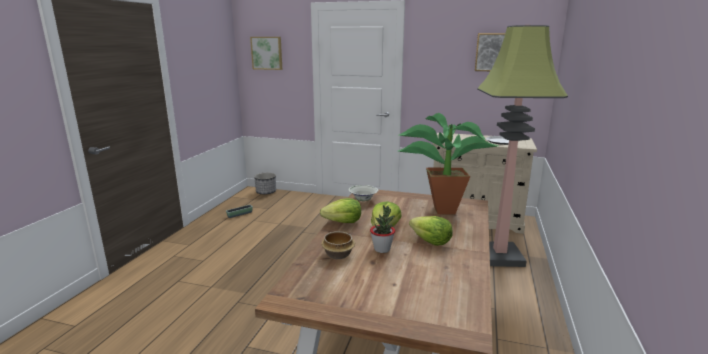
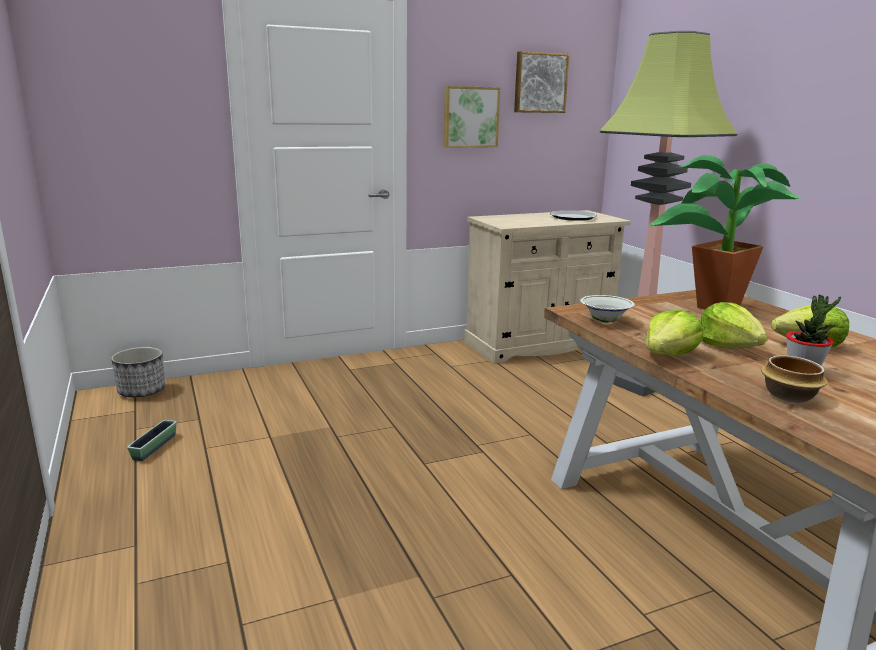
camera: 40 degrees left, 0 degrees up
picture [250,37,282,70] -> picture moved to [444,86,500,148]

